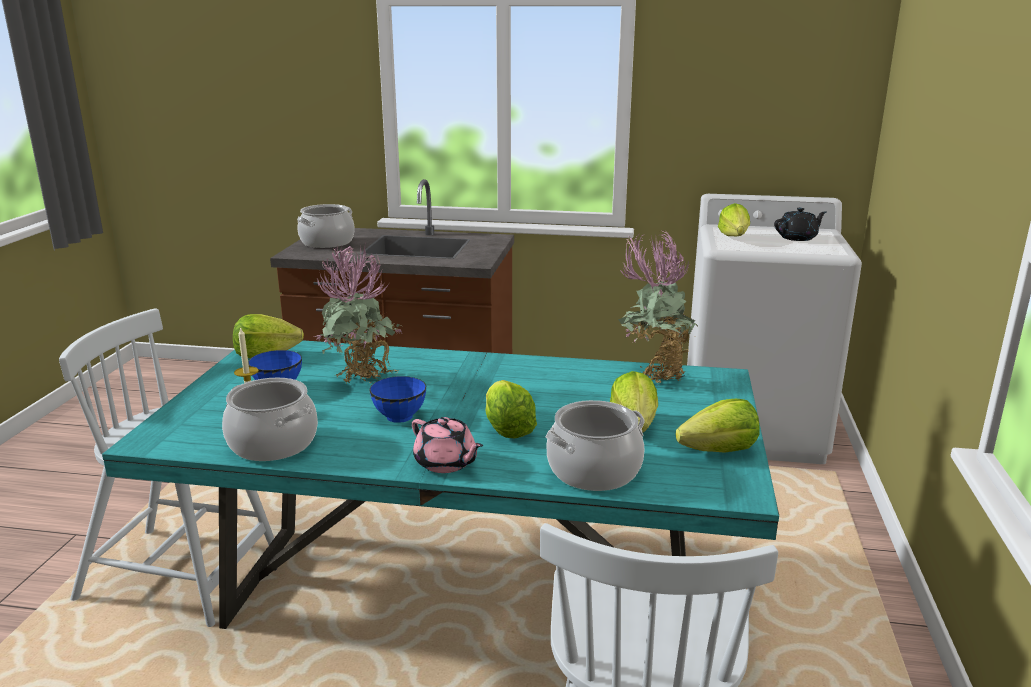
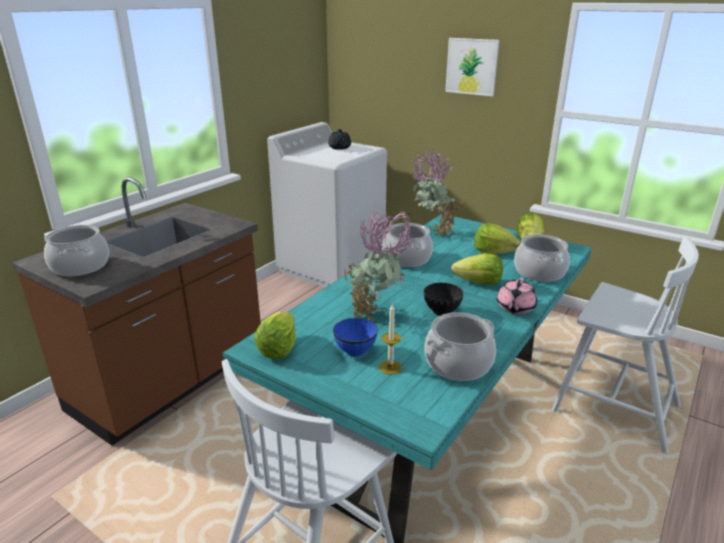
camera: 65 degrees left, 5 degrees up
blue bowl [369,376,426,423] -> black bowl [424,283,464,316]
pink teapot [412,417,483,473] -> pink teapot turned 135 degrees clockwise [497,278,537,314]
lettuce [718,203,750,236] -> none
none -> cooking pot [382,223,433,267]
none -> picture [445,38,500,97]

